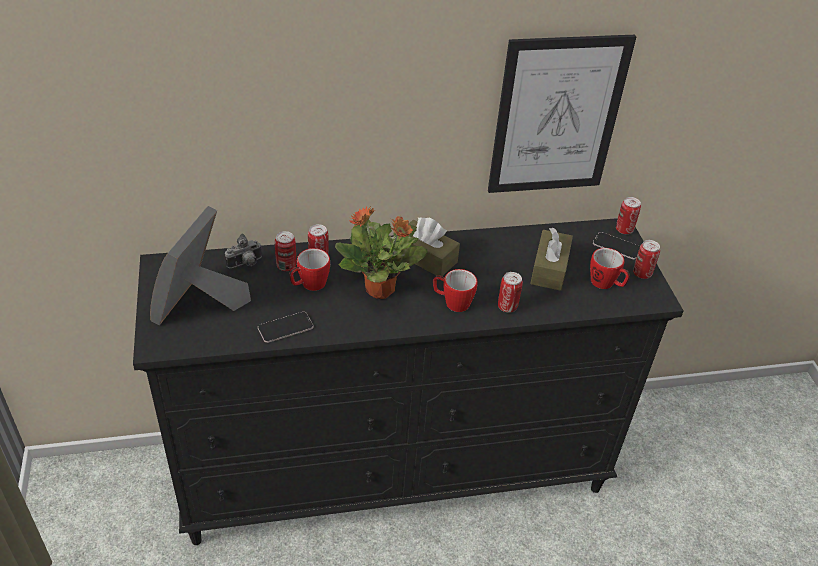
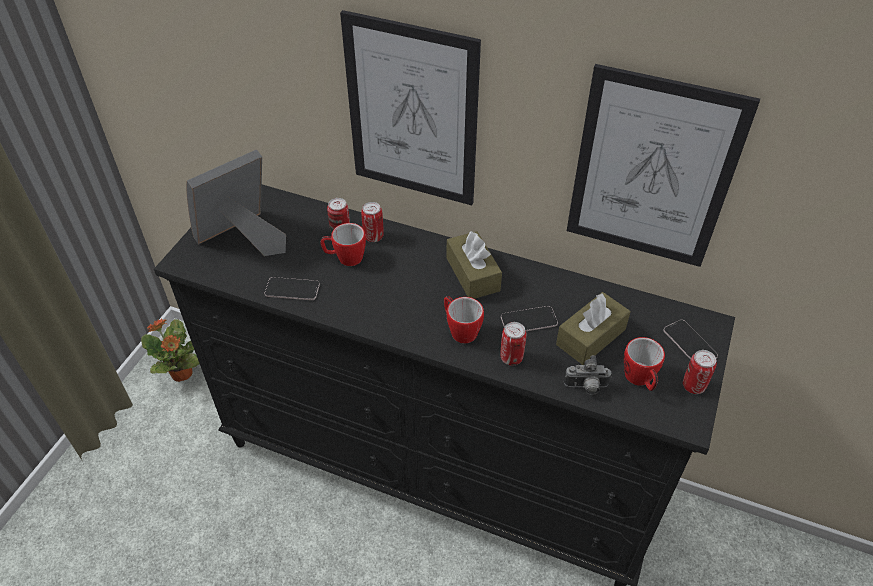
camera: 35 degrees right, 5 degrees up
camera [225,233,262,268] -> camera moved to [564,355,612,395]
potted plant [335,207,428,299] -> potted plant moved to [141,318,200,382]
can [616,197,641,234] -> none
none -> picture [340,10,481,205]
none -> phone [501,306,558,331]

